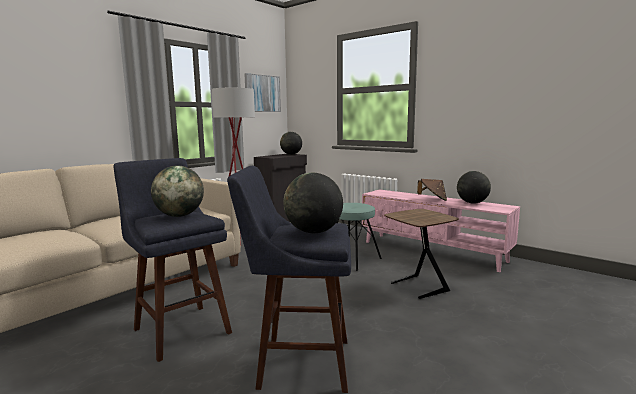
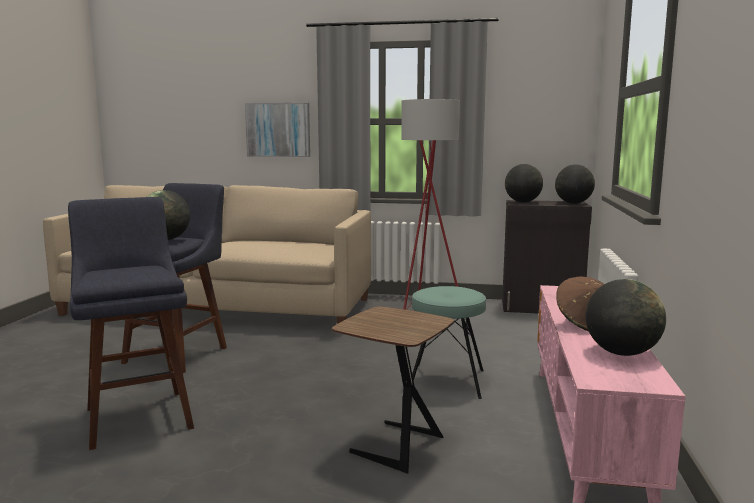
camera: 60 degrees right, 0 degrees up
picture [244,73,281,112] -> picture moved to [245,103,310,157]
globe [284,173,343,233] -> globe moved to [505,164,543,203]

